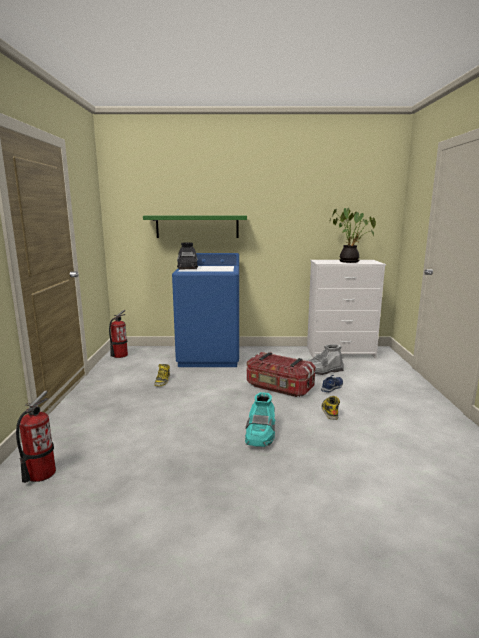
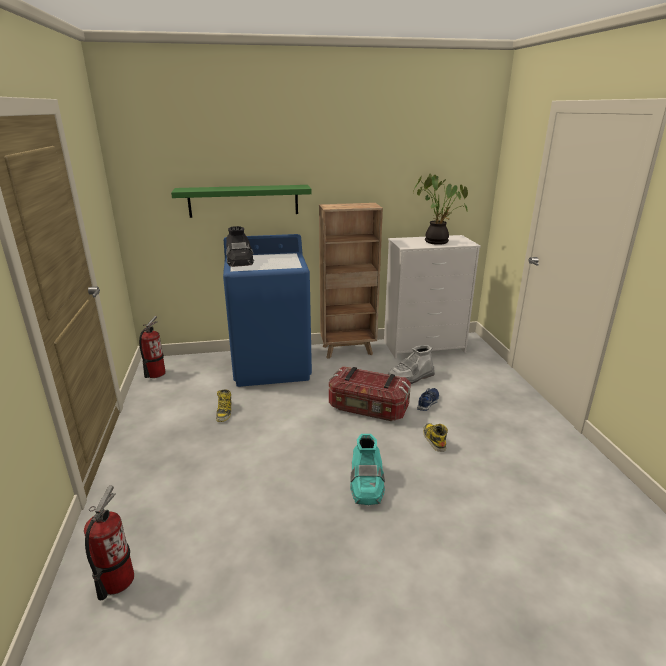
camera: 10 degrees left, 10 degrees up
none -> brown bookcase [319,203,383,359]

